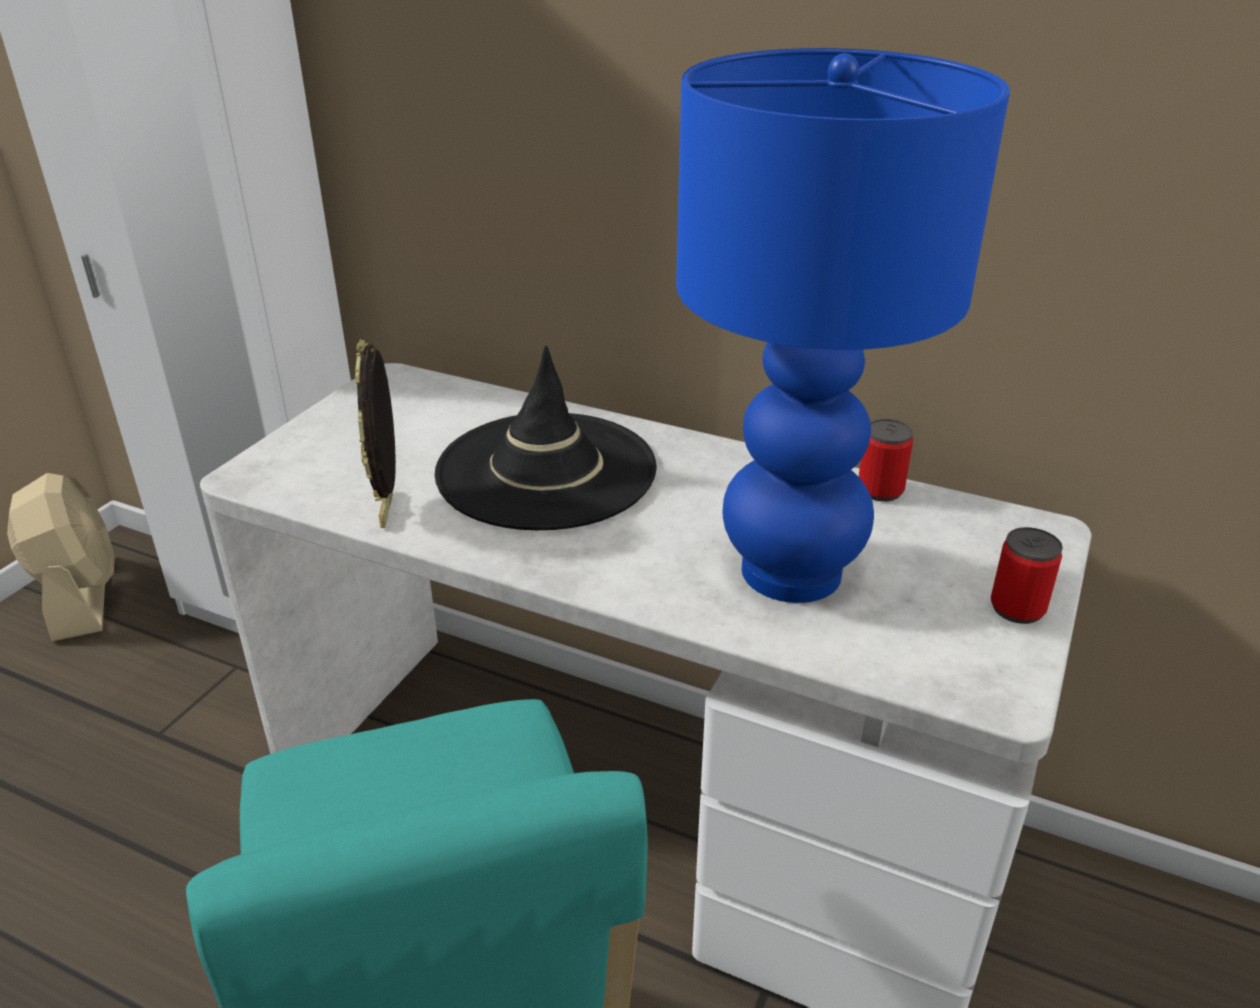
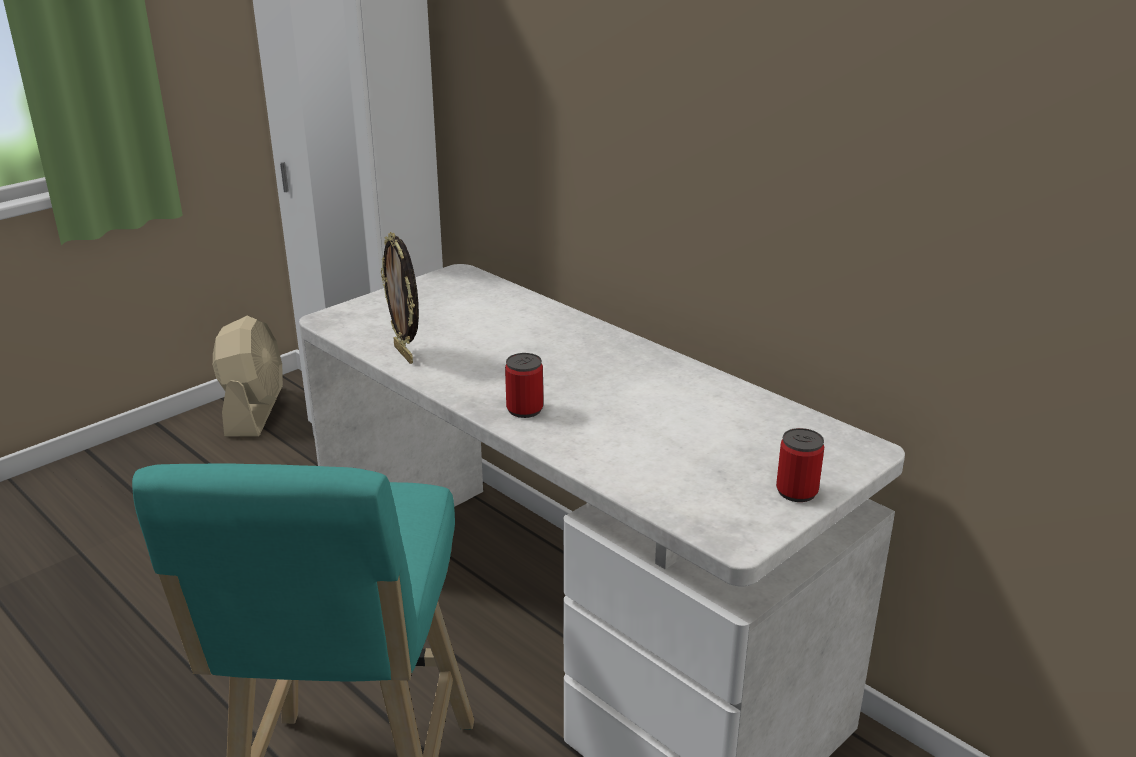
camera: 20 degrees right, 5 degrees down
picture frame [355,339,396,528] -> picture frame turned 45 degrees counterclockwise [381,232,419,364]
black hat [434,346,657,530] -> none
blue table lamp [676,48,1010,603] -> none
can [859,419,913,502] -> can moved to [505,353,543,418]

